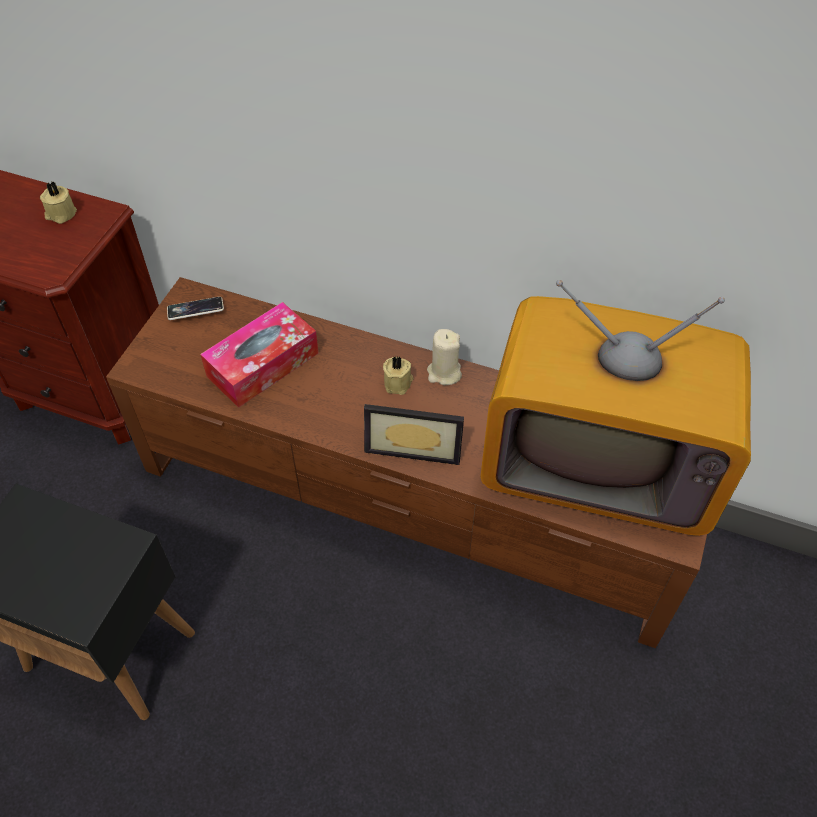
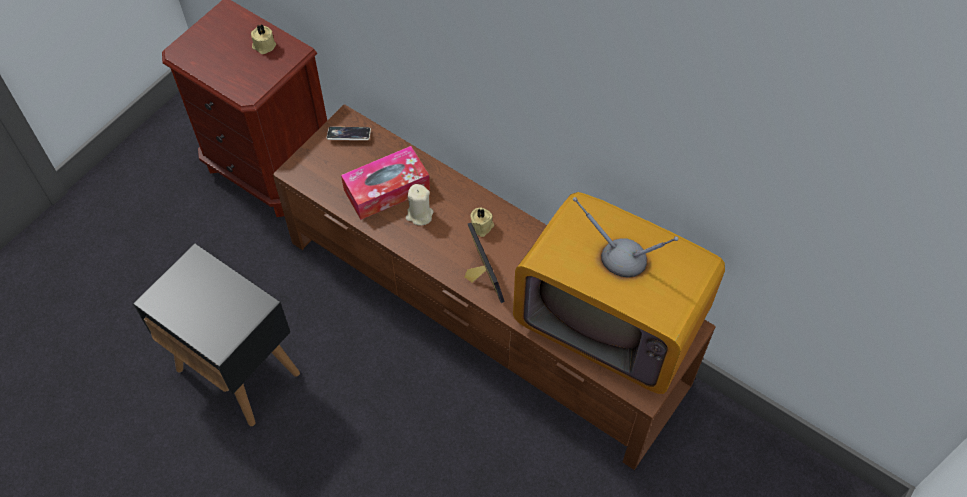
camera: 15 degrees right, 5 degrees up
picture frame [364,404,464,465] -> picture frame turned 135 degrees counterclockwise [465,223,504,303]
beige candle [427,329,462,385] -> beige candle moved to [406,184,434,226]

